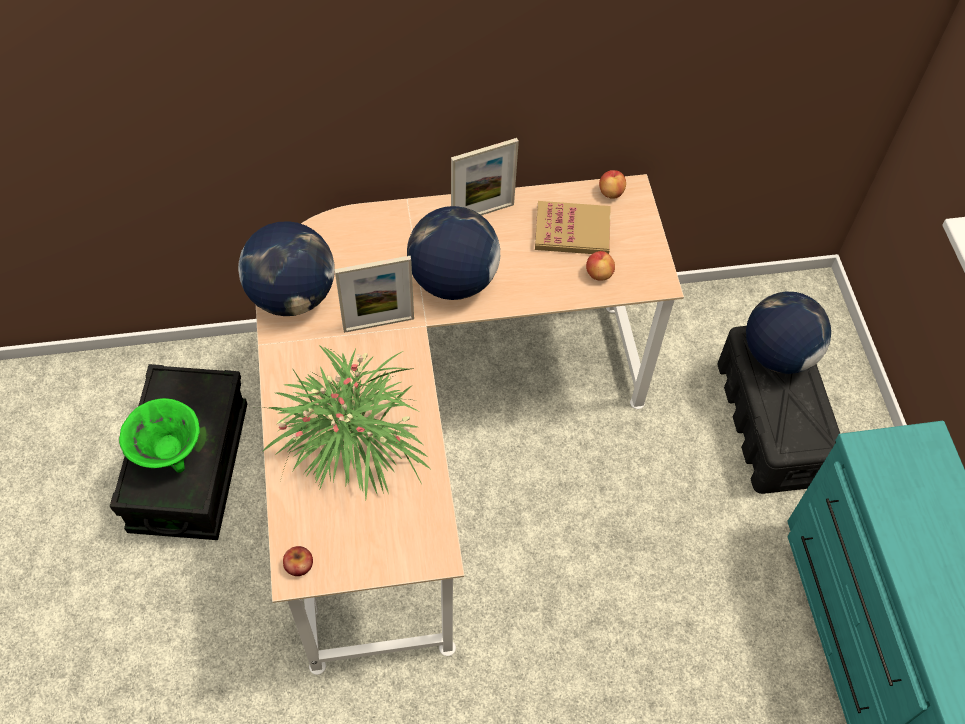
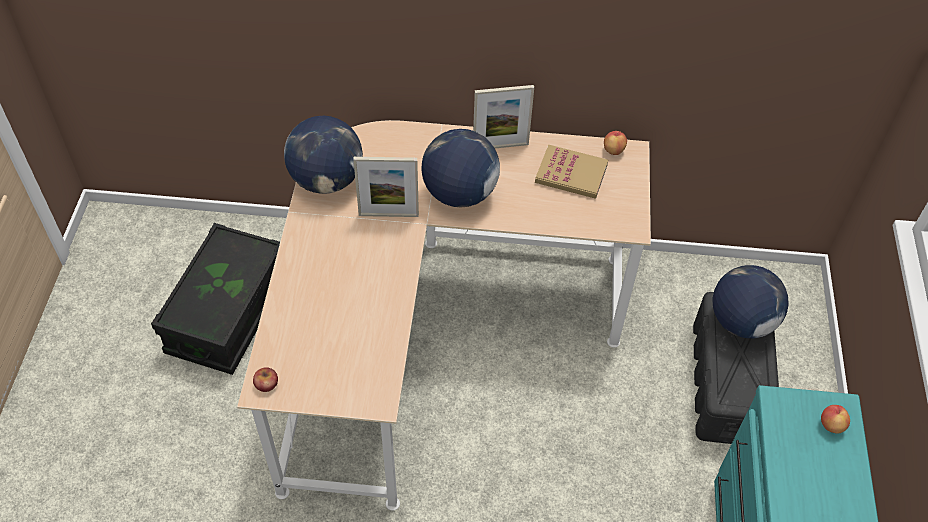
camera: 15 degrees right, 5 degrees down
green bowl [119,398,200,473] -> none
potted plant [260,344,430,500] -> none
apple [586,251,615,281] -> apple moved to [821,405,850,434]

